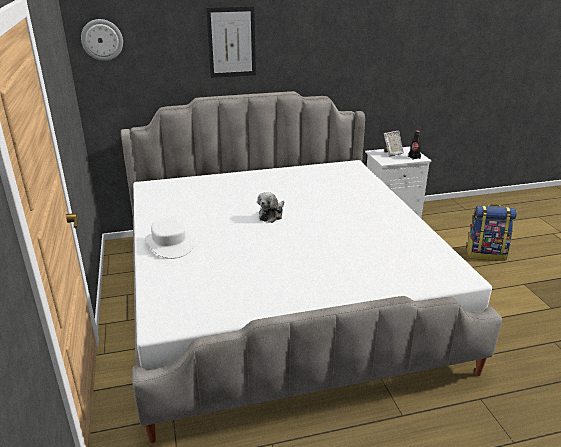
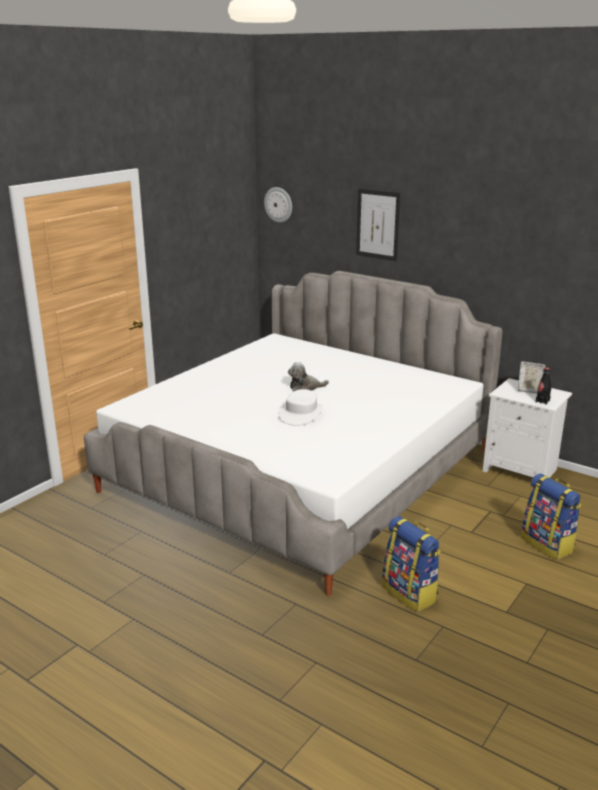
camera: 50 degrees right, 5 degrees down
white hat [145,218,193,259] -> white hat moved to [279,389,323,426]
none -> backpack [382,516,441,612]

